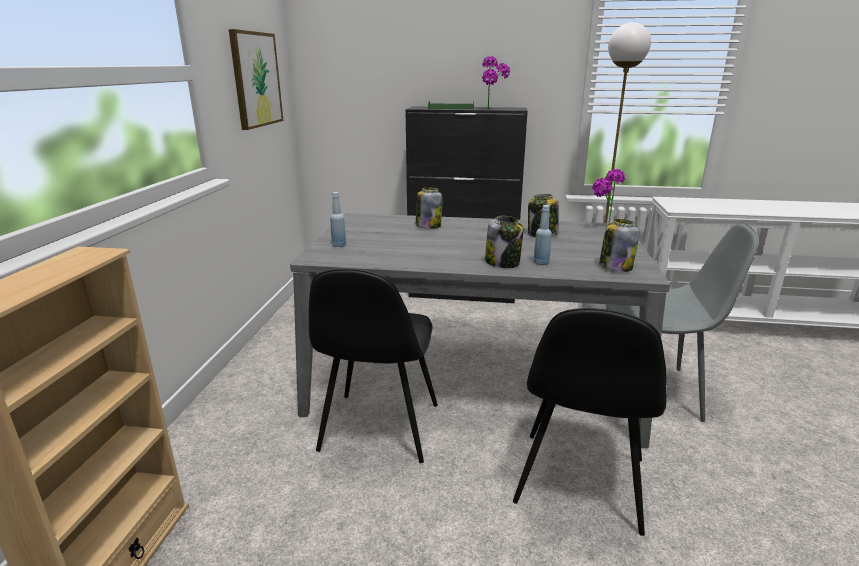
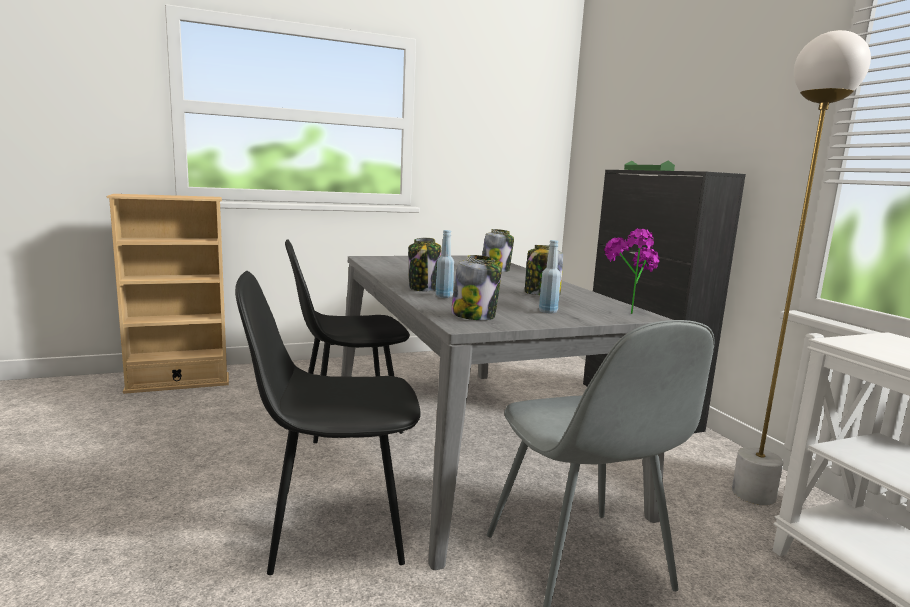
camera: 60 degrees right, 10 degrees down
picture [229,29,283,130] -> none
blue bottle [330,192,346,247] -> blue bottle moved to [539,240,561,313]
potted plant [482,56,510,109] -> none

